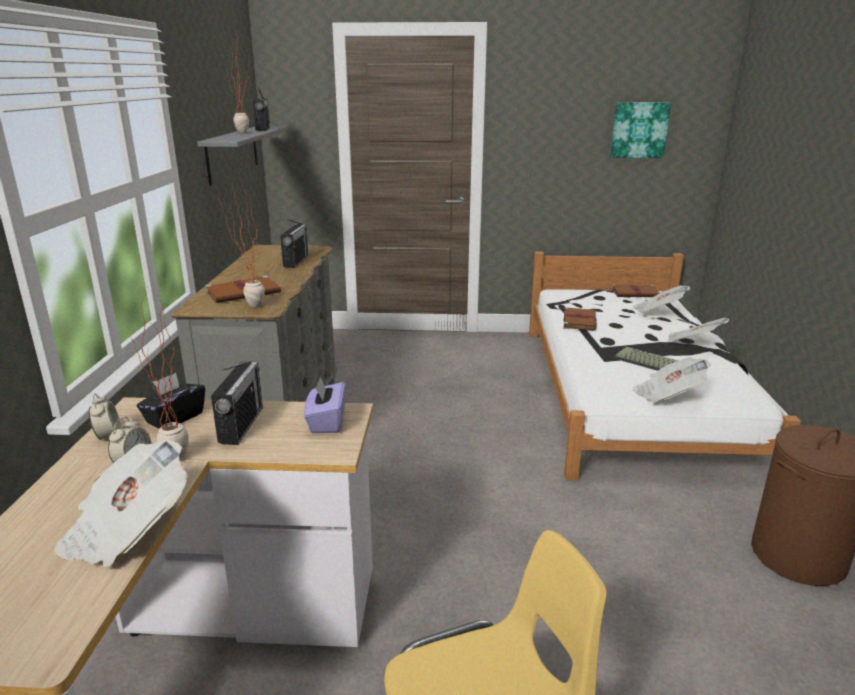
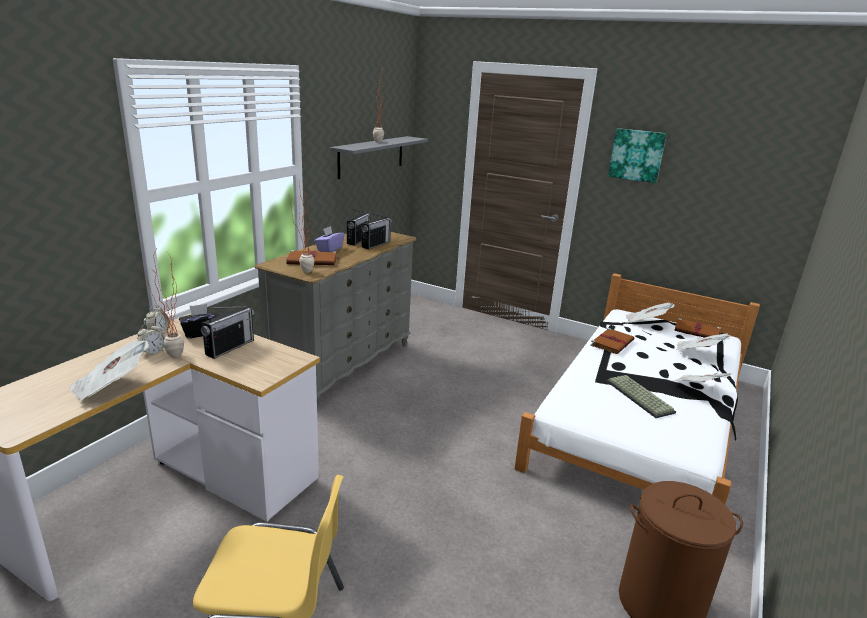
camera: 25 degrees right, 0 degrees up
radio [253,87,270,131] -> radio moved to [347,209,371,246]
purple tissue box [304,377,346,433] -> purple tissue box moved to [315,226,345,252]
picture [610,102,671,158] -> picture moved to [608,128,667,183]
newspaper [633,357,711,403] -> newspaper moved to [626,302,674,322]

